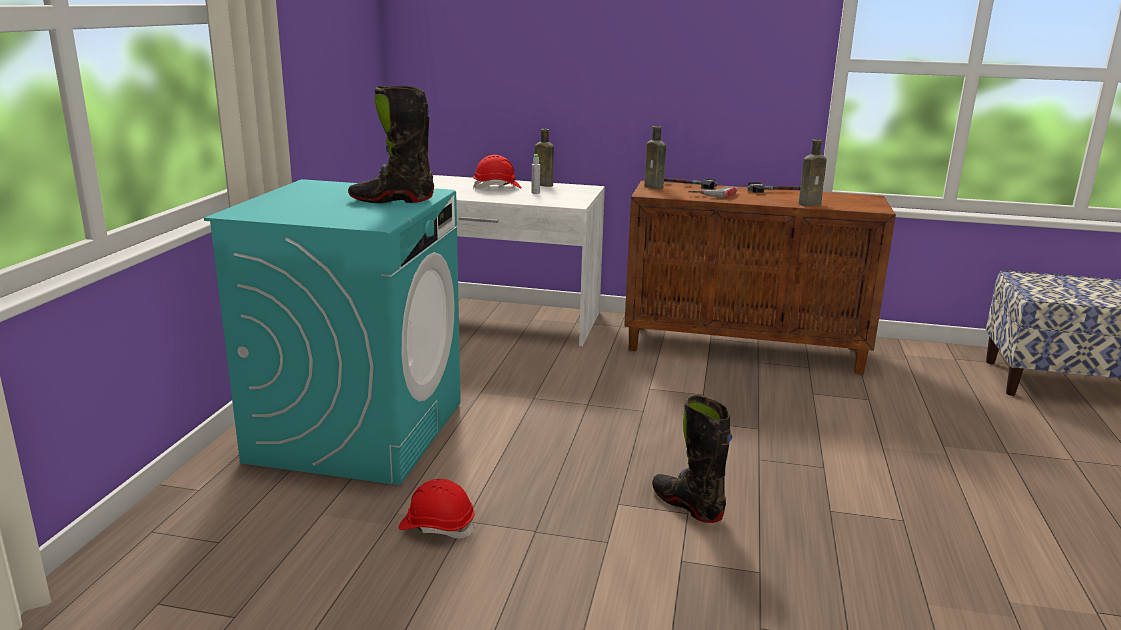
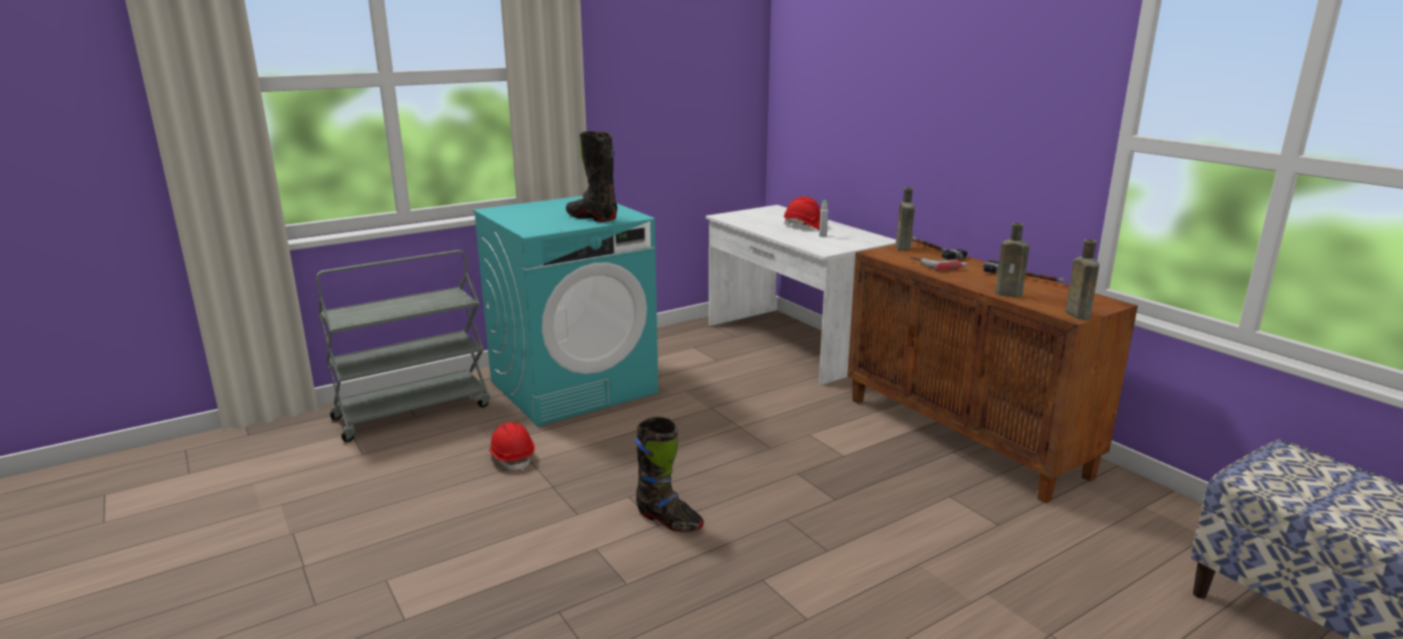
camera: 45 degrees right, 0 degrees up
brown bottle [535,129,554,187] -> brown bottle moved to [1065,239,1099,320]
black boot [652,395,732,523] -> black boot turned 120 degrees clockwise [635,416,704,532]
none -> grey cart [316,250,490,442]

